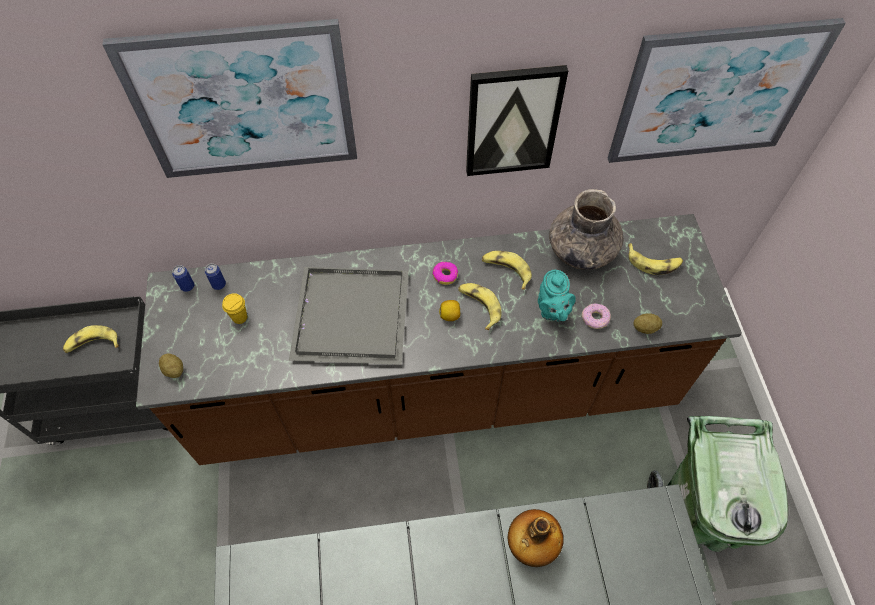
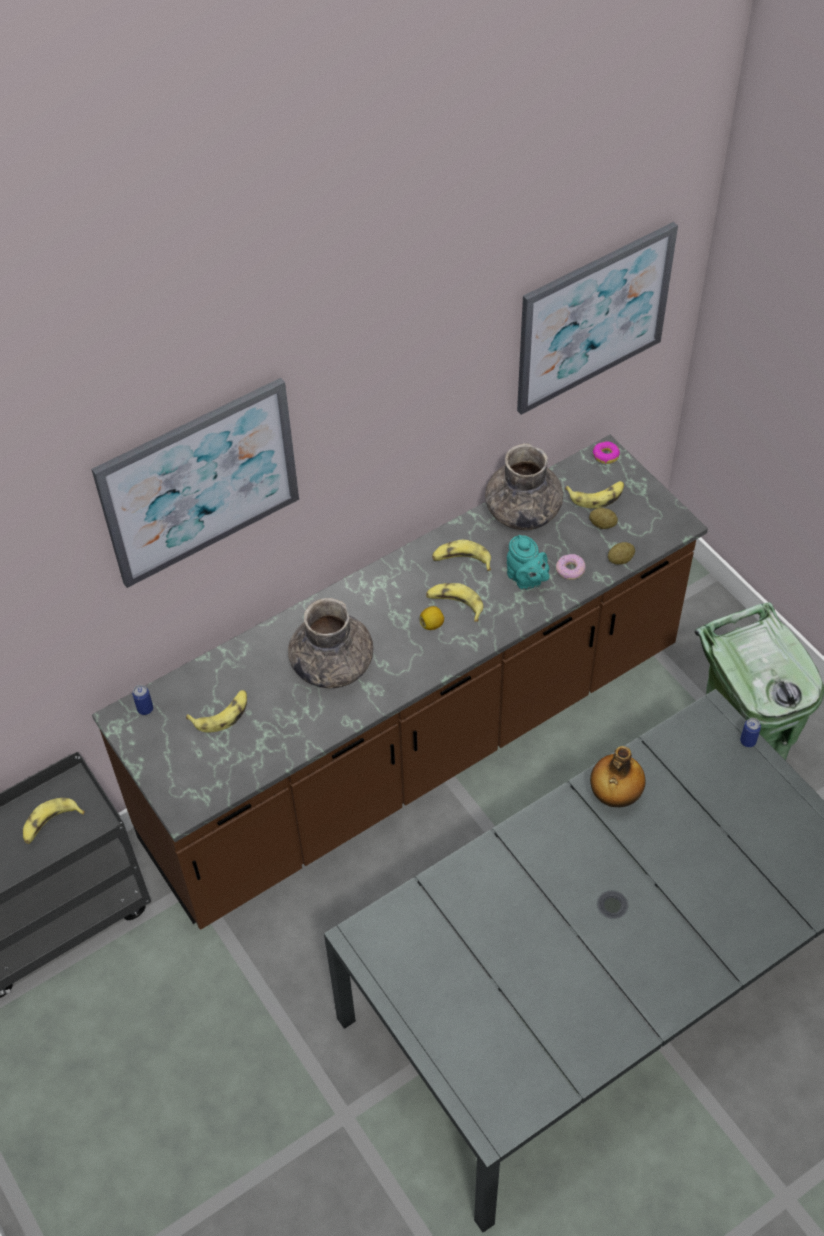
camera: 25 degrees left, 5 degrees down
potato [159,354,183,378] -> potato moved to [589,508,618,529]
can [205,263,226,290] -> can moved to [740,718,761,747]
yellow cup [222,293,247,324] -> banana [186,690,247,733]
grey tray [289,267,409,365] -> grey vase [288,598,373,688]
donut [432,262,458,285] -> donut moved to [593,441,620,464]
picture [466,65,568,176] -> none

